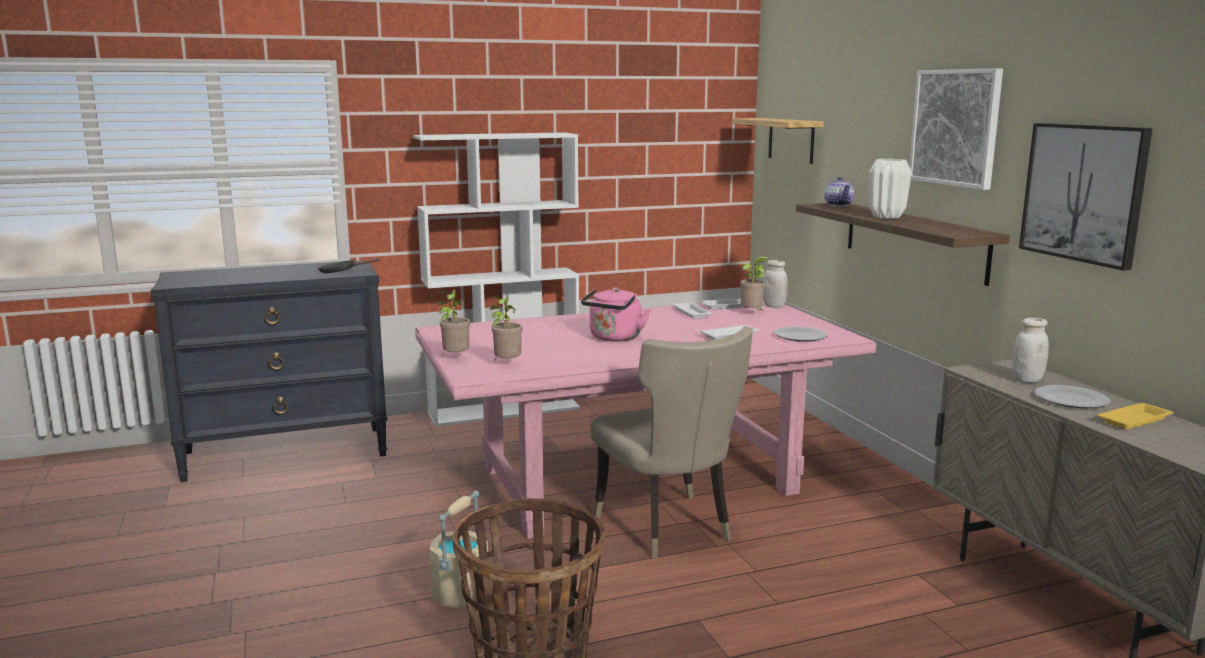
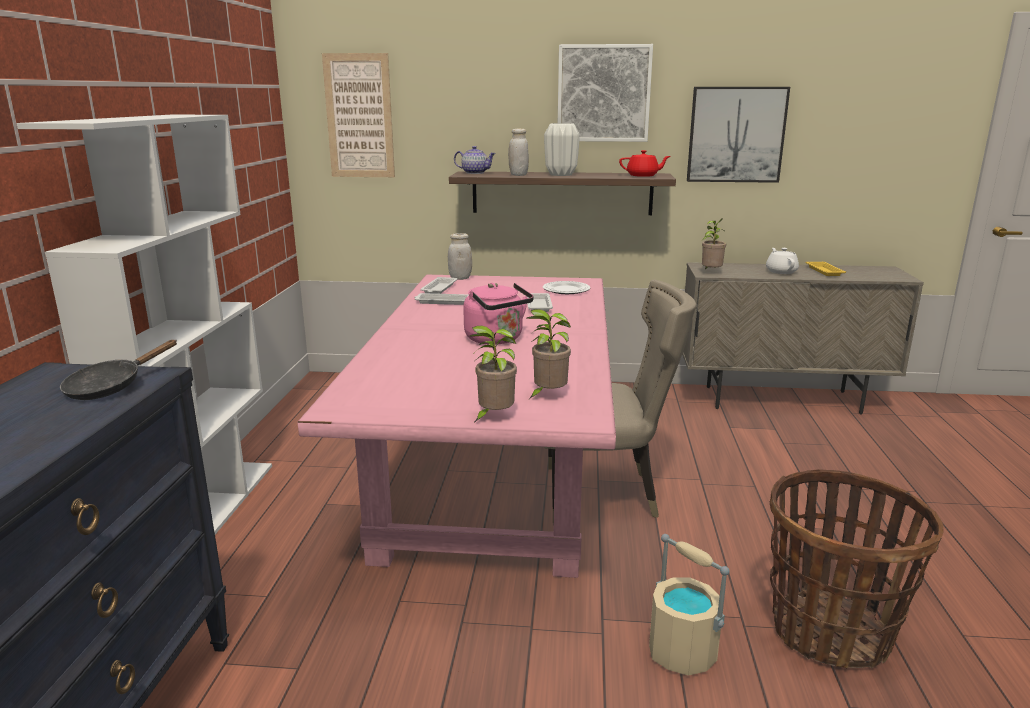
camera: 65 degrees left, 5 degrees up
shelf [732,118,824,164] -> picture [322,53,395,177]
potted plant [740,257,768,311] -> potted plant moved to [701,218,726,269]
white jar [1012,318,1049,383] -> white jar moved to [508,129,529,176]
plate [1035,385,1111,408] -> white teapot [766,248,799,274]
none -> red teapot [619,150,671,177]

